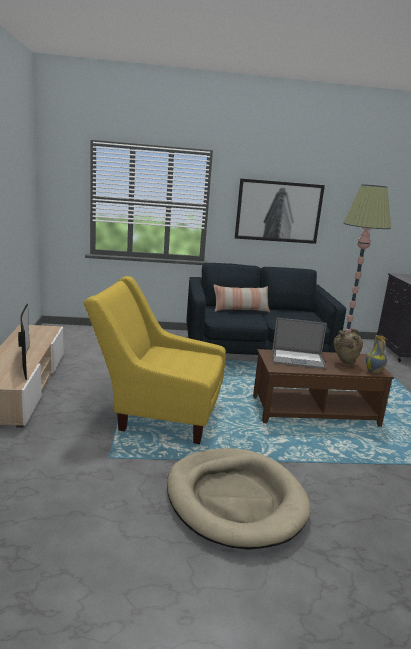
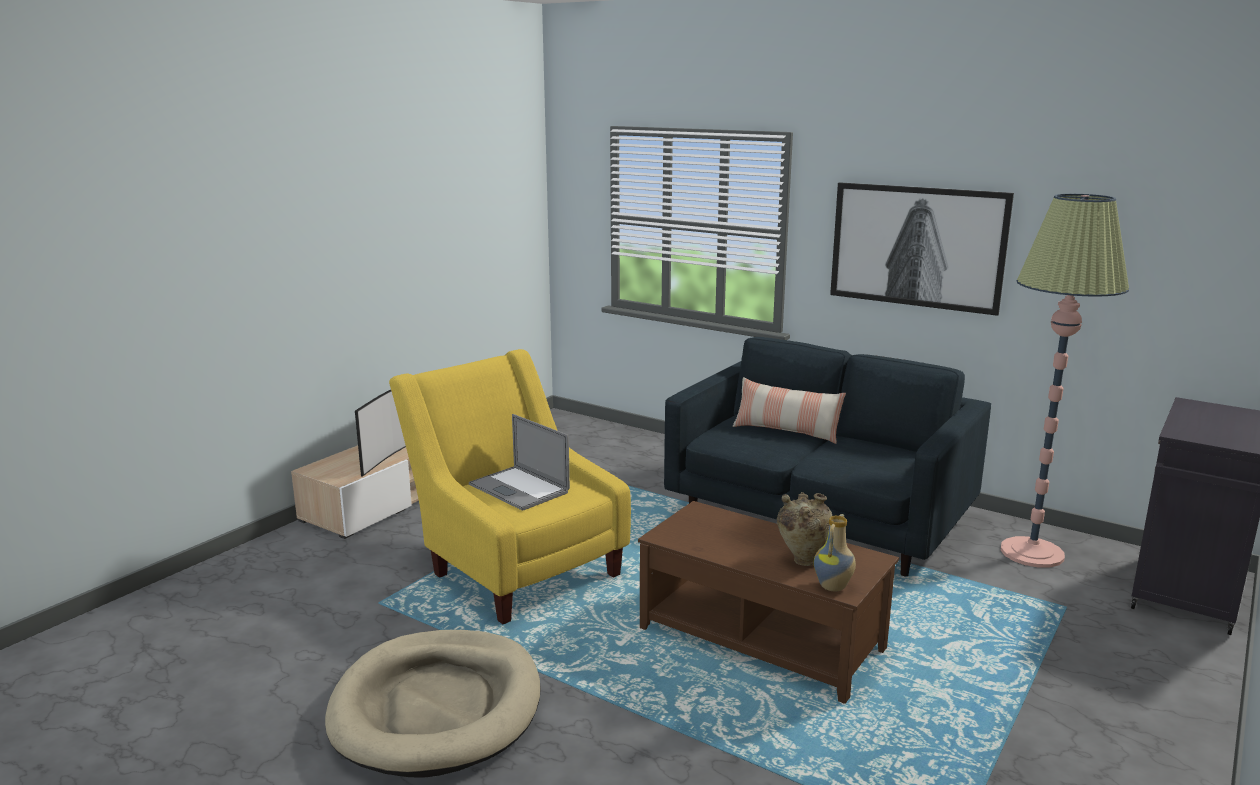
camera: 40 degrees right, 0 degrees up
laptop [272,318,327,369] -> laptop moved to [469,414,570,510]

